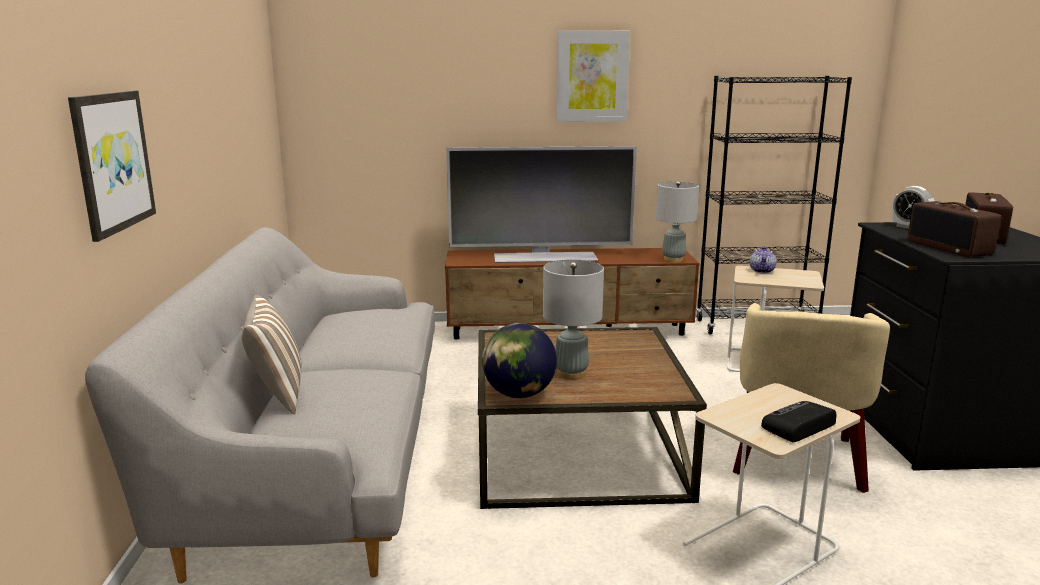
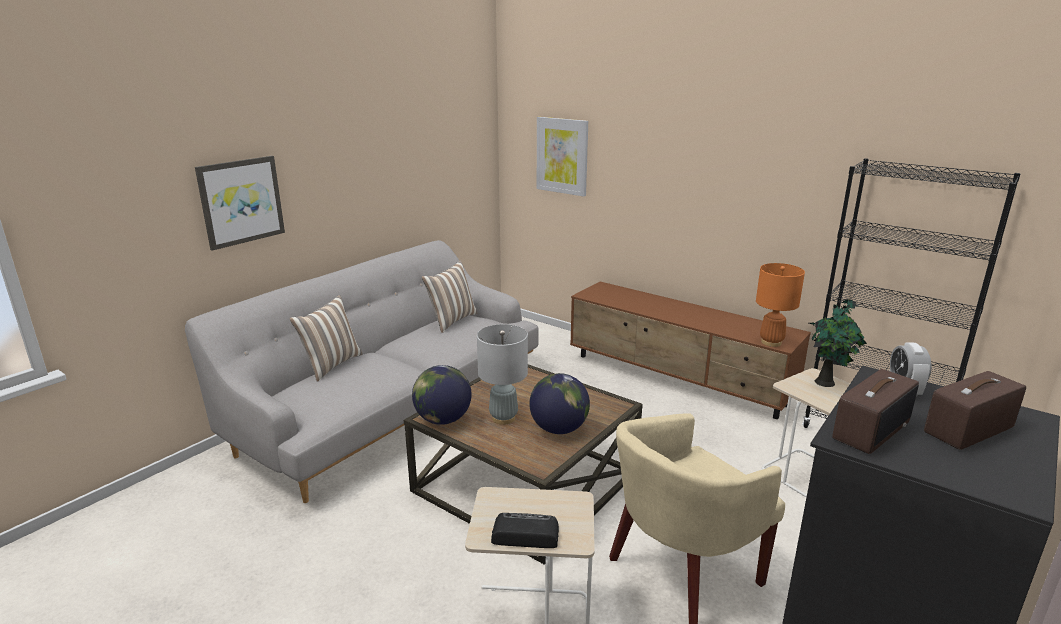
camera: 40 degrees right, 5 degrees up
television [446,146,637,263] -> none
picture [556,30,630,122] -> picture moved to [537,117,588,196]
grey table lamp [656,181,699,262] -> orange table lamp [756,263,805,347]
teapot [750,246,777,273] -> potted plant [809,299,867,387]
radio [908,201,1001,257] -> radio turned 150 degrees counterclockwise [832,369,919,454]
none -> pillow [422,261,478,333]
none -> globe [529,373,590,434]

